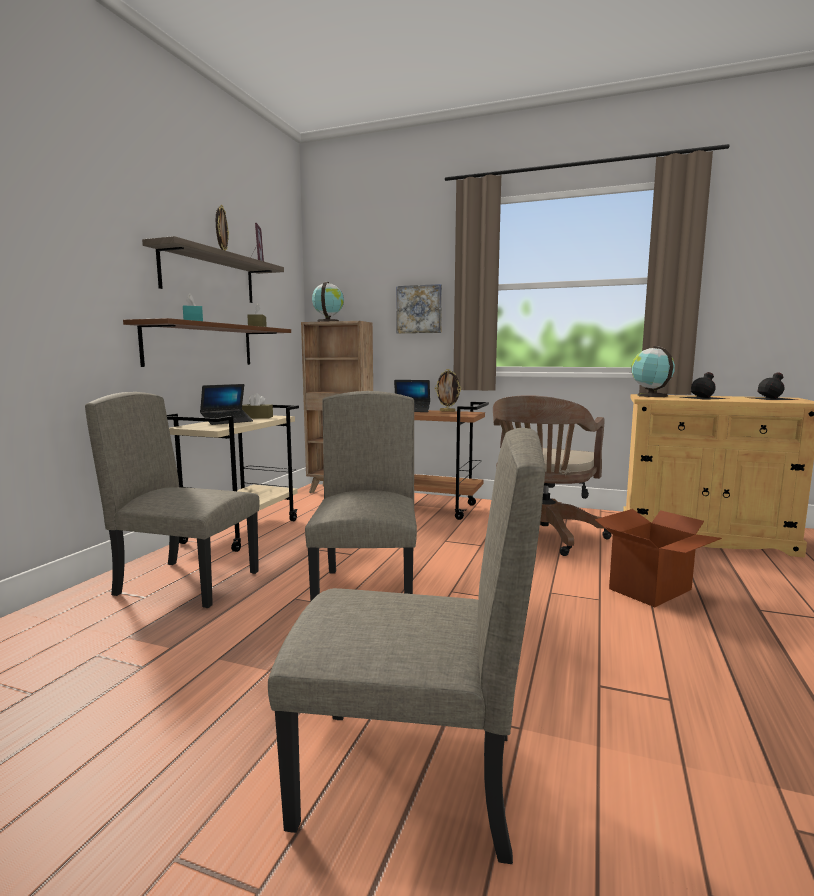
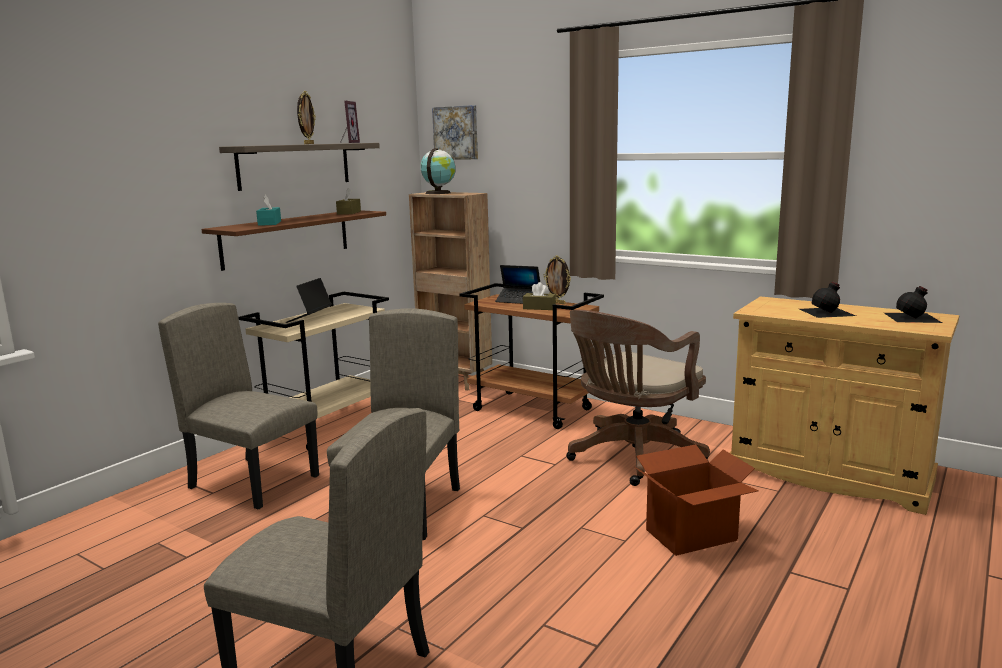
camera: 15 degrees right, 5 degrees up
laptop [200,384,253,425] -> laptop turned 135 degrees clockwise [286,278,332,323]
brown tissue box [242,393,273,419] -> brown tissue box moved to [523,282,556,310]
picture [396,284,442,334] -> picture moved to [432,105,478,160]
globe [631,346,675,397] -> none

